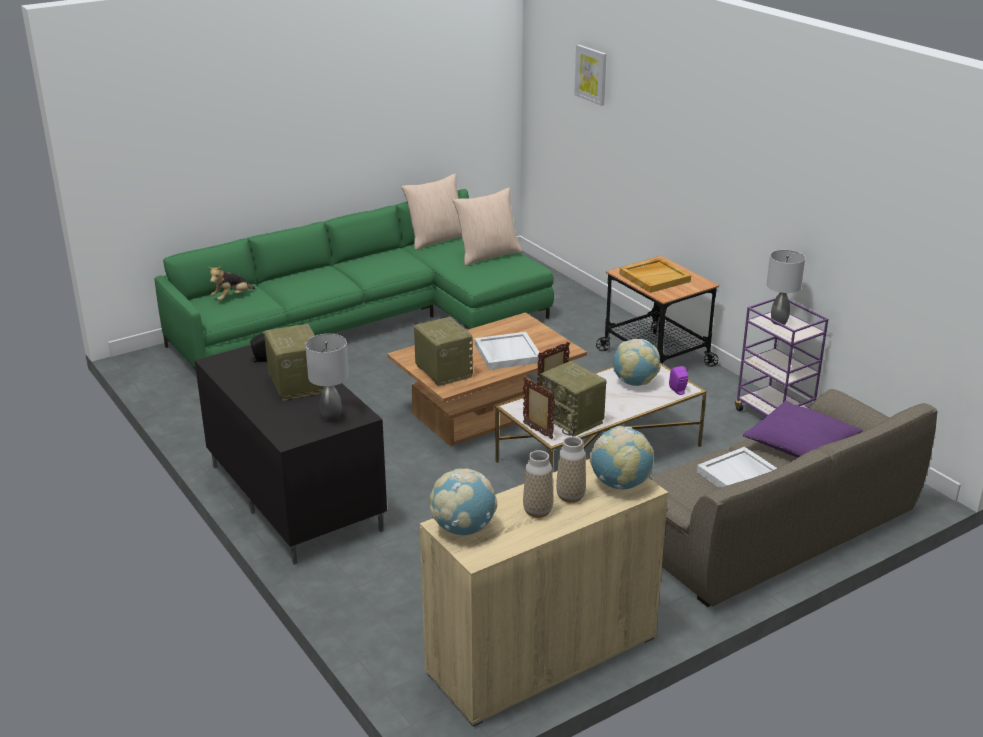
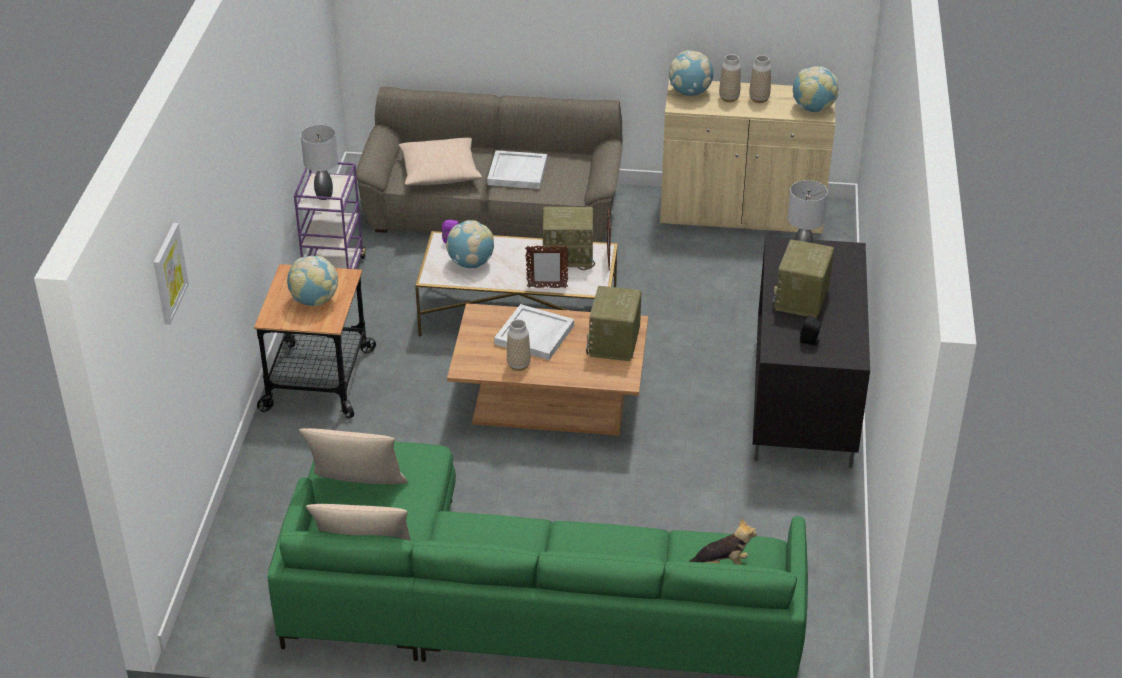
camera: 140 degrees left, 10 degrees up
radio [539,361,607,437] -> radio turned 90 degrees clockwise [543,206,595,270]
beige tray [619,258,691,293] -> globe [287,256,338,306]
purple pillow [743,401,863,458] -> beige pillow [399,138,482,185]
none -> vase [507,319,531,371]

